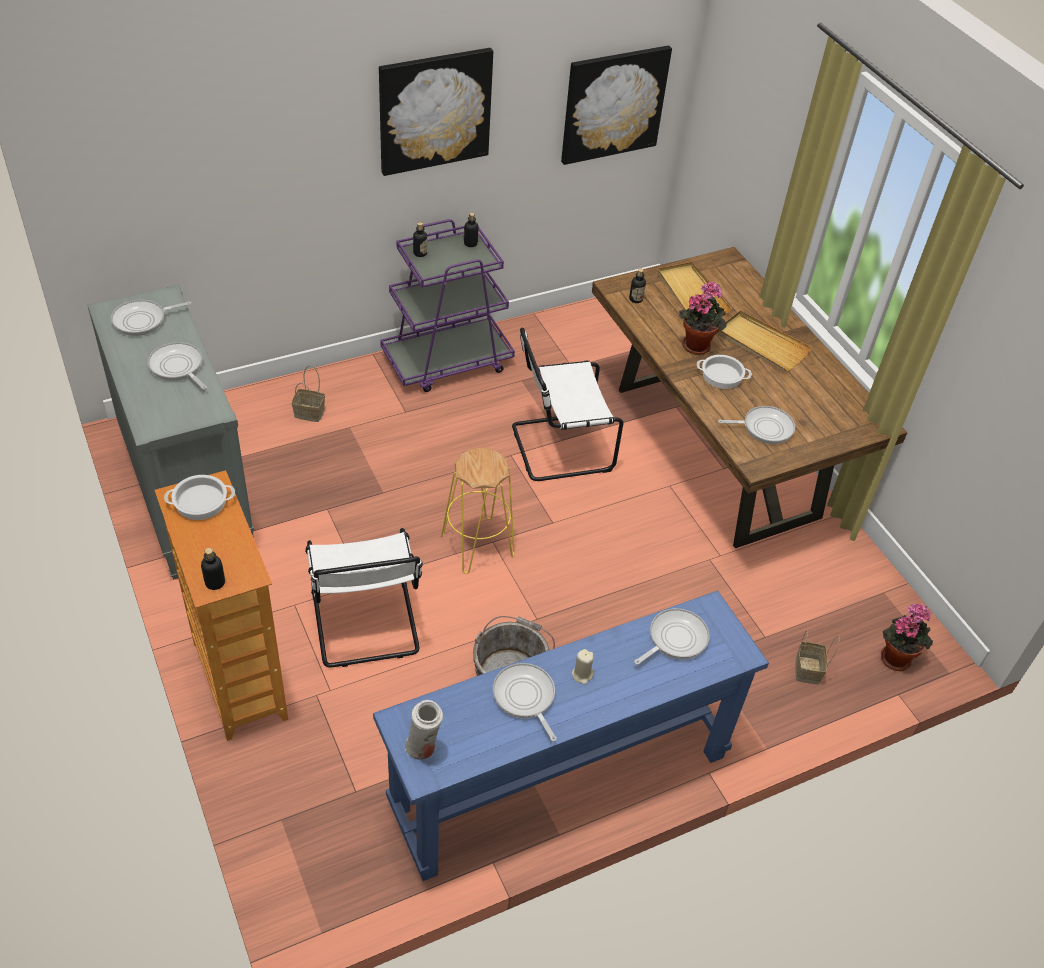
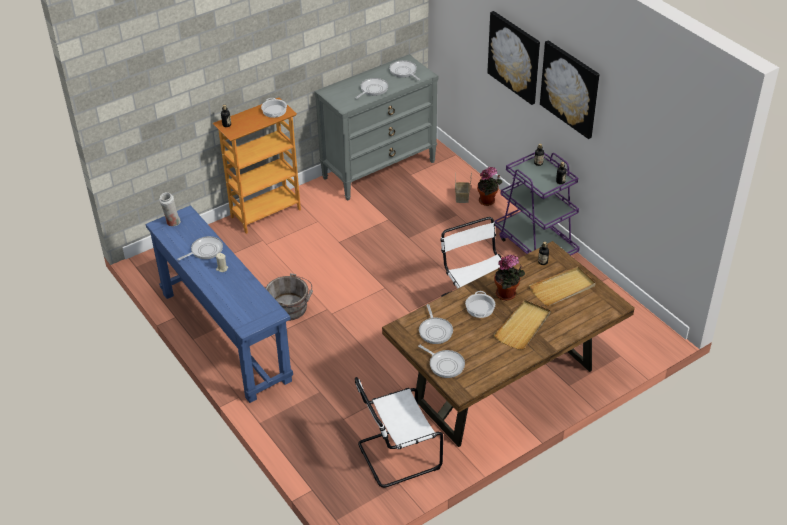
camera: 85 degrees right, 5 degrees down
white chair [305,528,423,668] -> white chair moved to [355,377,443,488]
yellow stool [441,448,515,574] -> none
picture [561,46,672,165] -> picture moved to [487,11,540,105]
frying pan [634,608,710,665] -> frying pan moved to [418,345,465,378]
basket [795,630,840,684] -> none
potted plant [881,603,933,671] -> potted plant moved to [477,167,502,206]

